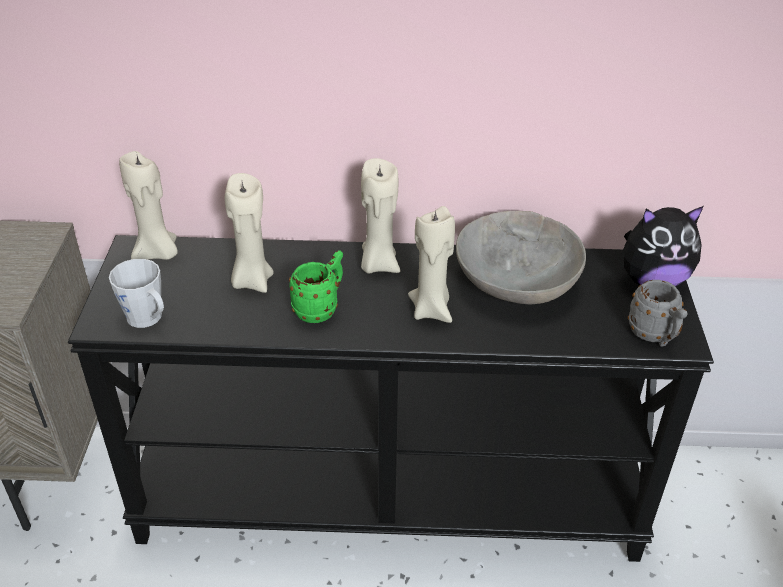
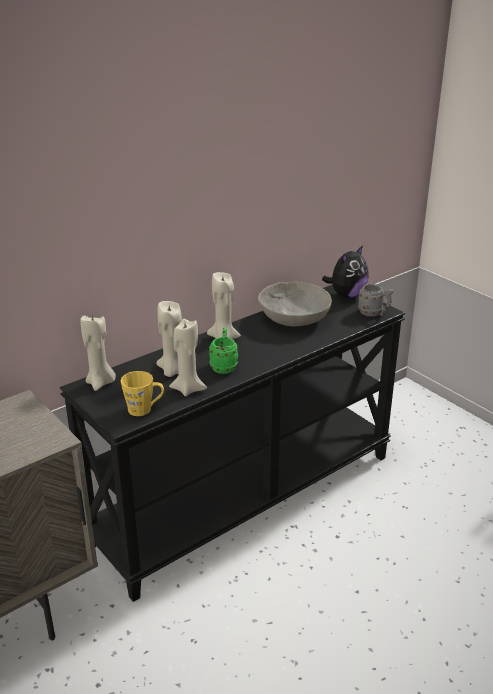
camera: 40 degrees left, 10 degrees down
grey mug [109,259,164,328] -> yellow mug [121,371,164,416]
beige candle [408,206,455,323] -> beige candle moved to [169,319,207,396]

